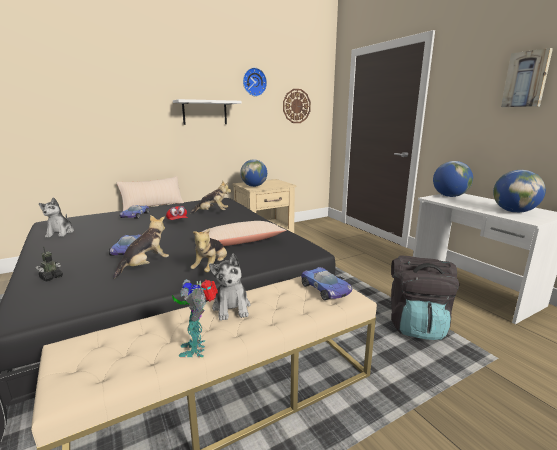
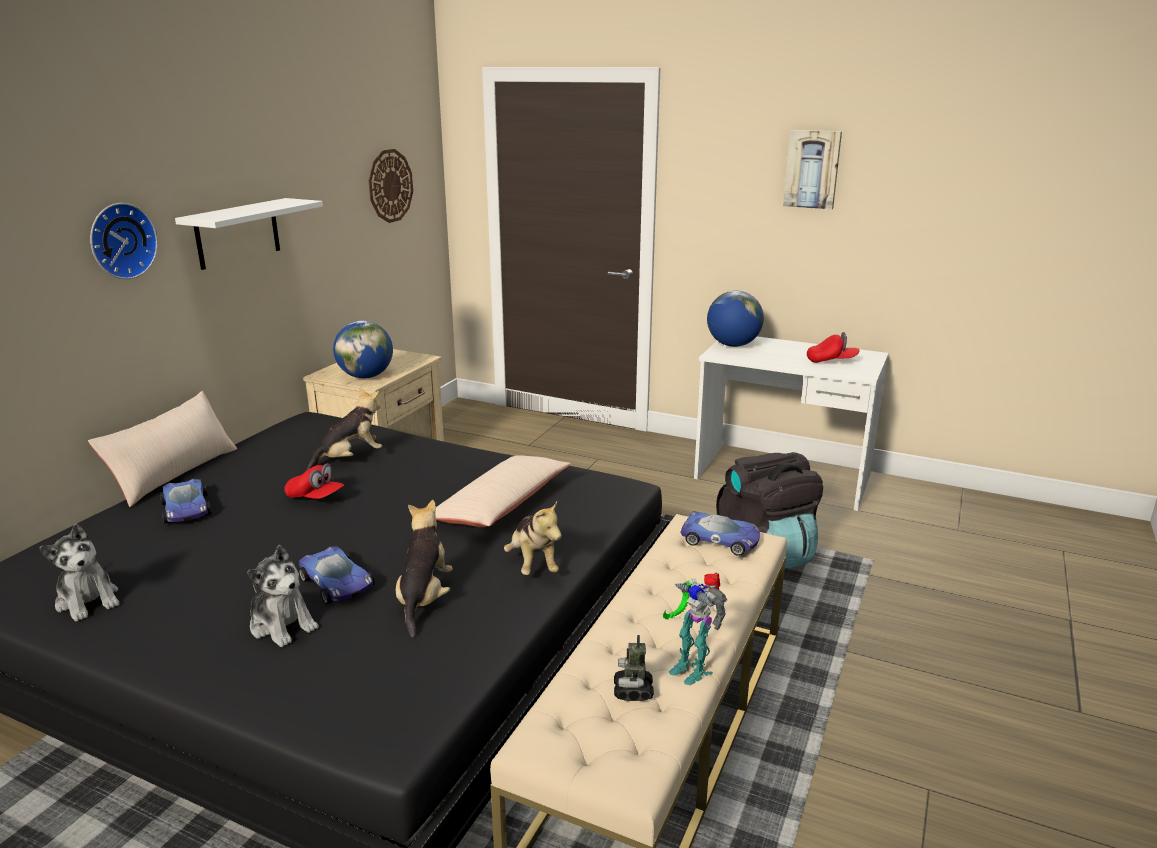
camera: 35 degrees left, 5 degrees up
toy robot [35,246,63,282] -> toy robot moved to [614,635,654,701]
plush toy [209,253,251,321] -> plush toy moved to [247,545,319,647]
wall clock [243,68,267,96] -> wall clock moved to [90,203,158,279]
globe [493,170,546,213] -> red cap [807,332,860,363]

